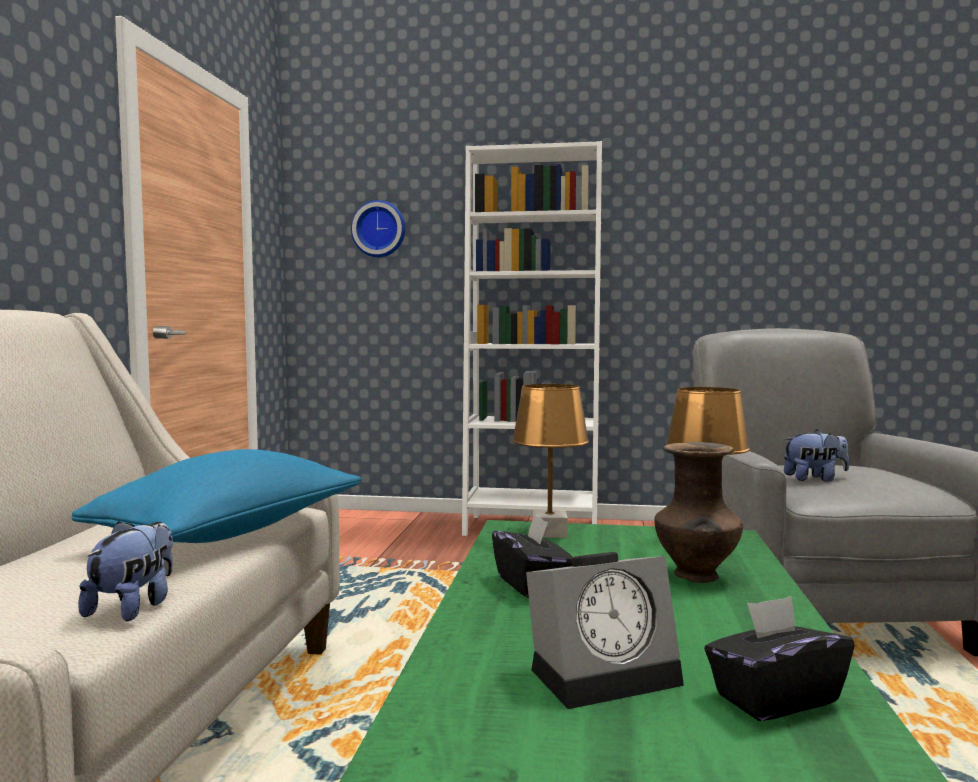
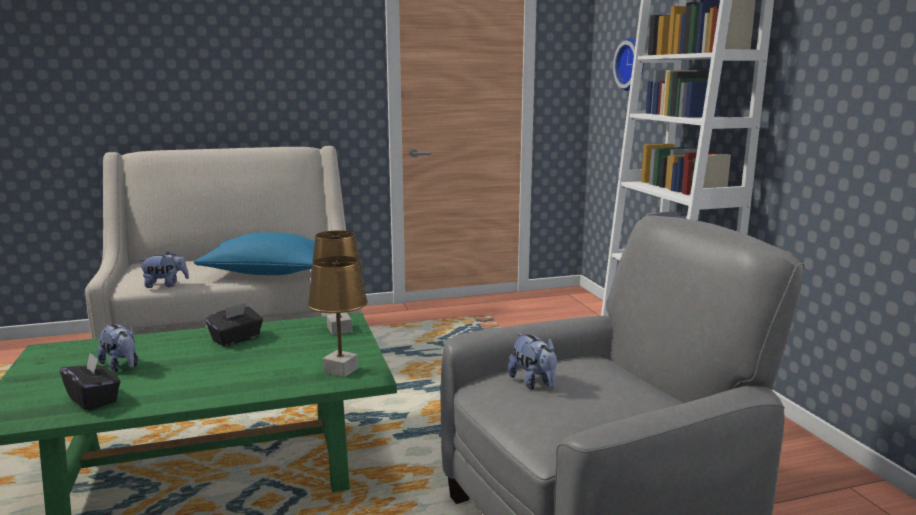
camera: 65 degrees right, 10 degrees up
alarm clock [526,552,684,709] -> plush toy [97,324,138,372]
brown vase [654,442,743,583] -> none

